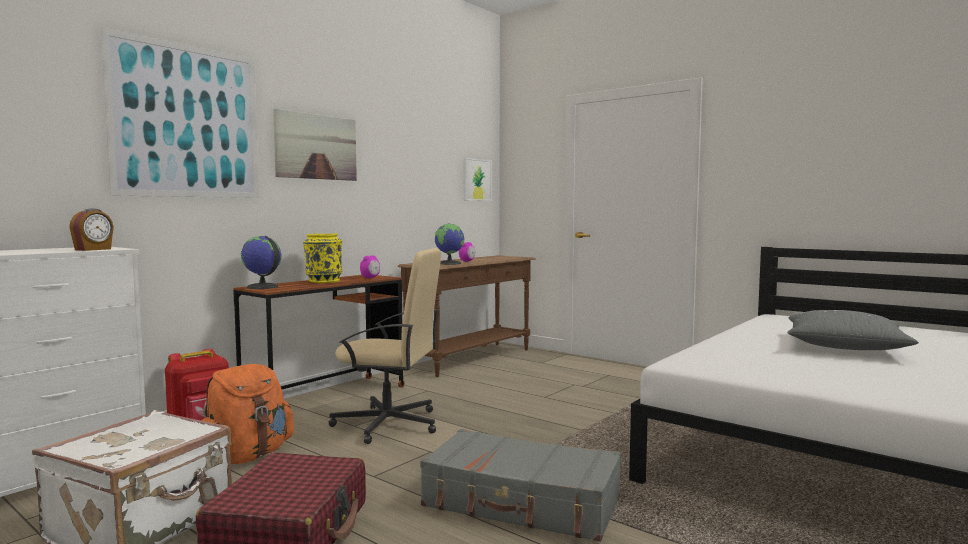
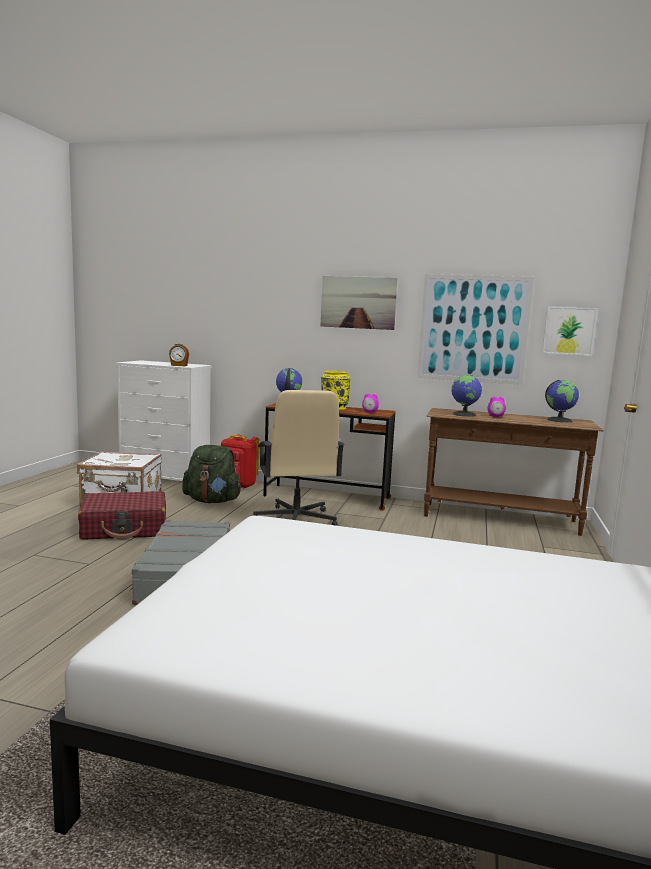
camera: 65 degrees right, 5 degrees up
picture [100,27,259,198] -> picture moved to [417,274,534,385]
orange backpack [201,364,294,464] -> green backpack [182,445,241,503]
grey pillow [787,310,919,350] -> none
none -> globe [545,380,579,423]

